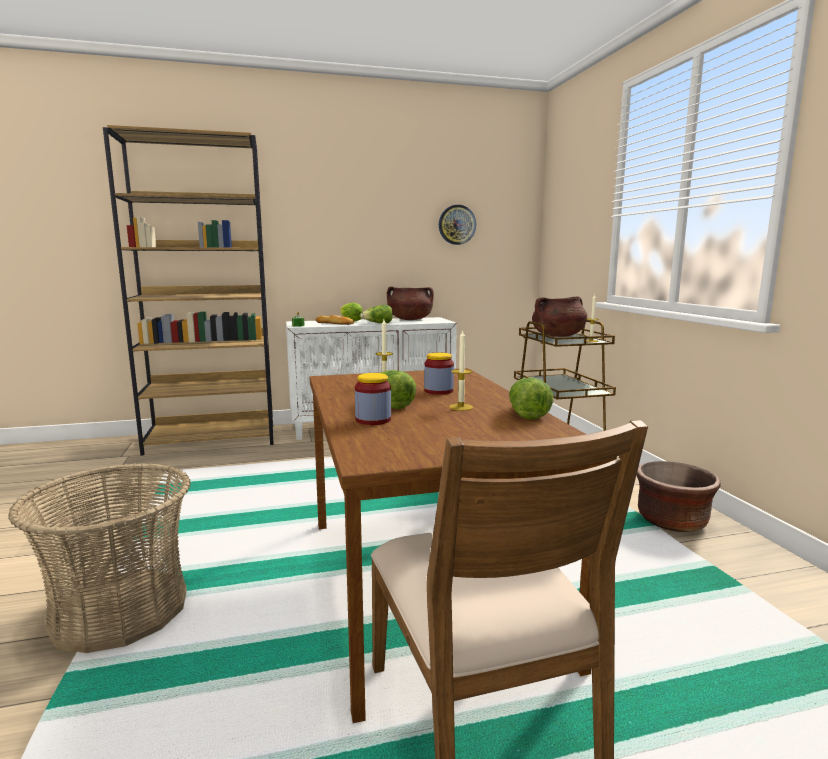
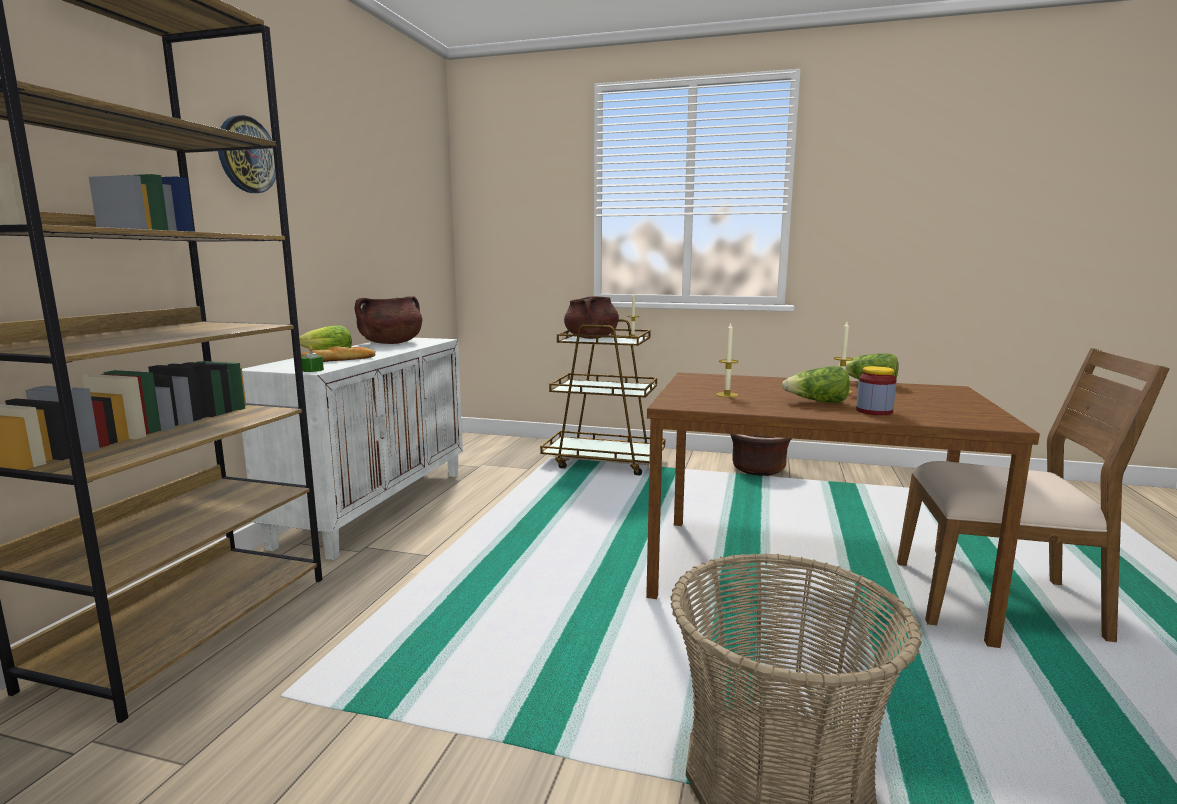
camera: 60 degrees left, 0 degrees up
lettuce [360,305,393,323] -> none
jar [424,353,454,395] -> none
wall clock [439,205,476,245] -> wall clock moved to [218,115,276,193]

